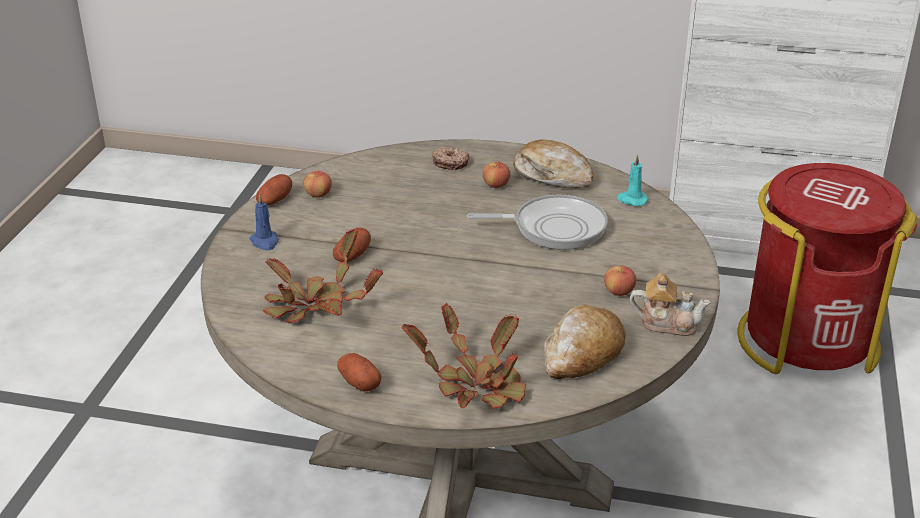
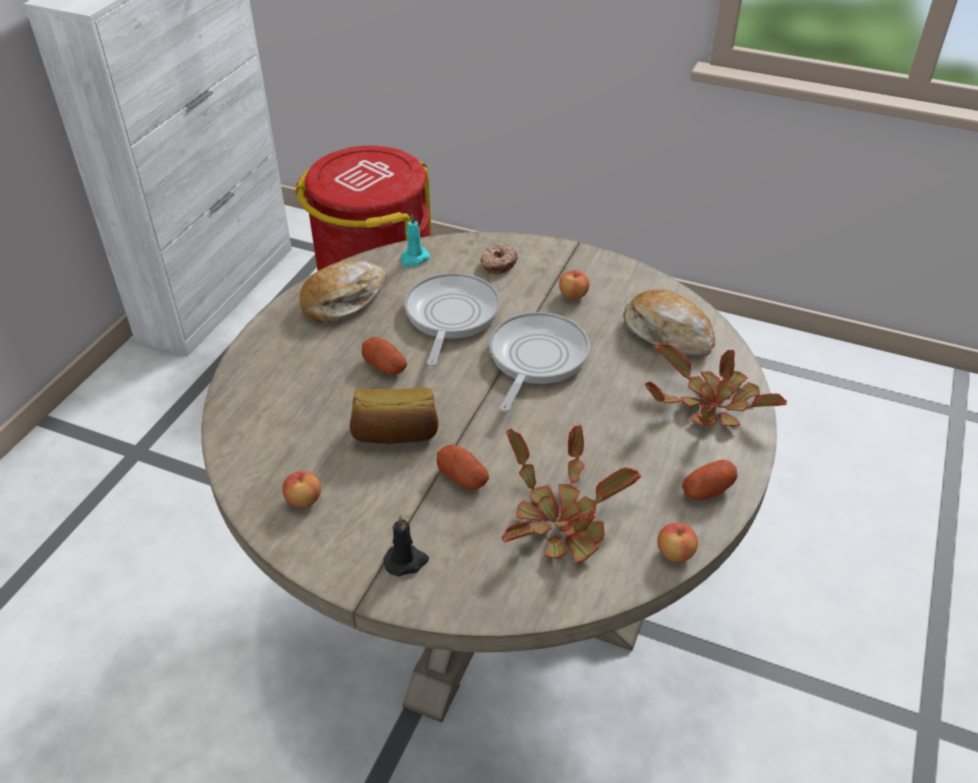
camera: 80 degrees left, 10 degrees up
blue candle [249,194,278,251] -> black candle [383,515,429,577]
potato [256,174,292,206] -> potato moved to [362,337,407,375]
donut [432,147,470,170] -> donut moved to [480,244,518,274]
apple [483,160,510,188] -> apple moved to [657,523,698,562]
teapot [630,273,711,336] -> none
none -> bread [349,387,438,444]
none -> frying pan [489,312,590,412]

